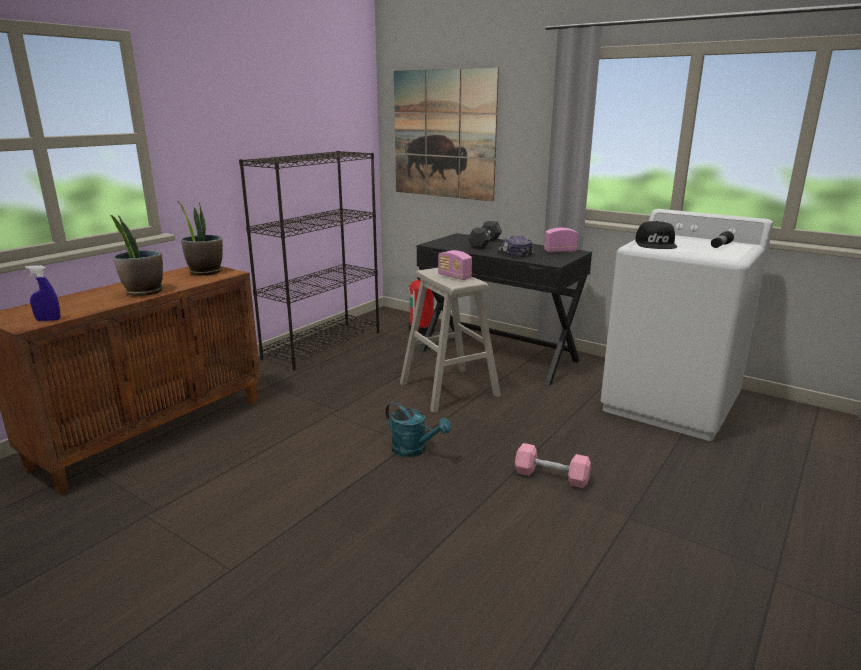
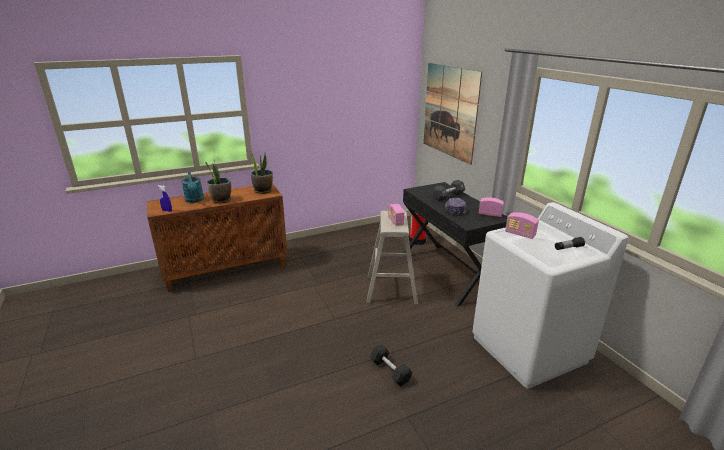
camera: 30 degrees right, 5 degrees up
black bookcase [239,151,379,371] -> none
turquoise watering can [385,401,451,457] -> turquoise watering can moved to [181,172,204,203]
pink dumbbell [515,443,591,488] -> black dumbbell [370,344,413,386]
black cap [635,221,677,249] -> radio [505,212,539,239]

